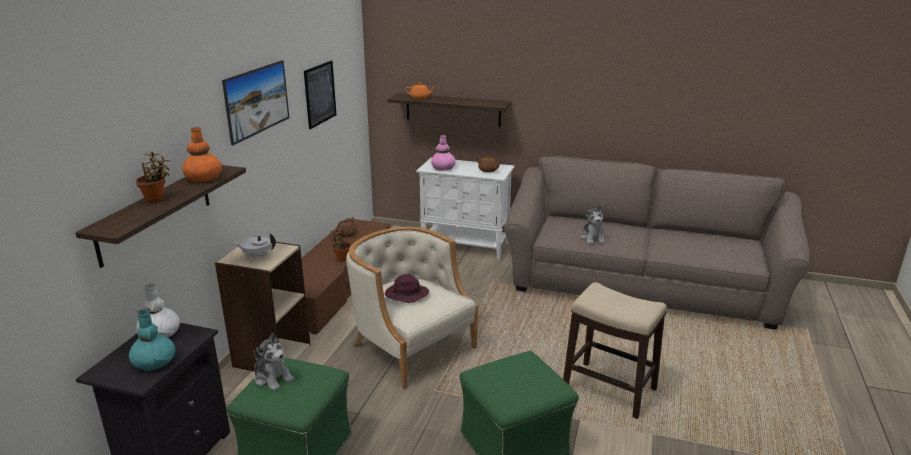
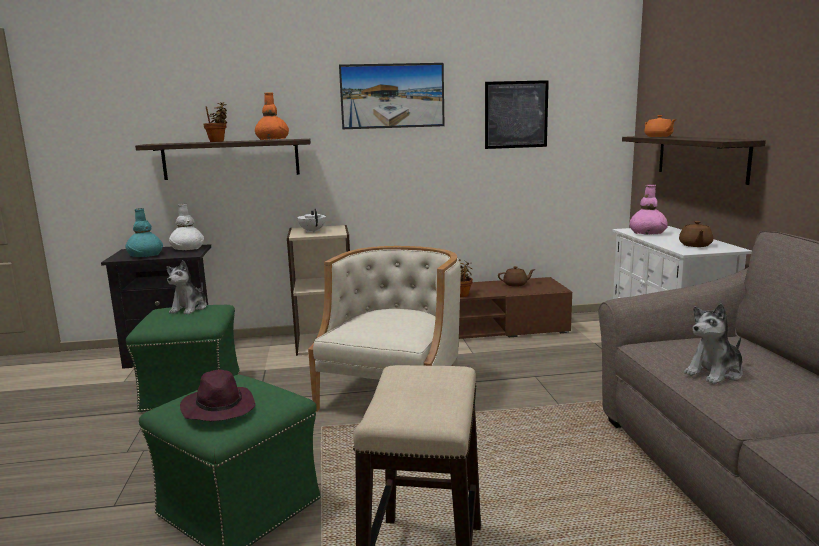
camera: 65 degrees right, 10 degrees down
purple hat [385,274,429,303] -> purple hat moved to [180,369,256,421]

